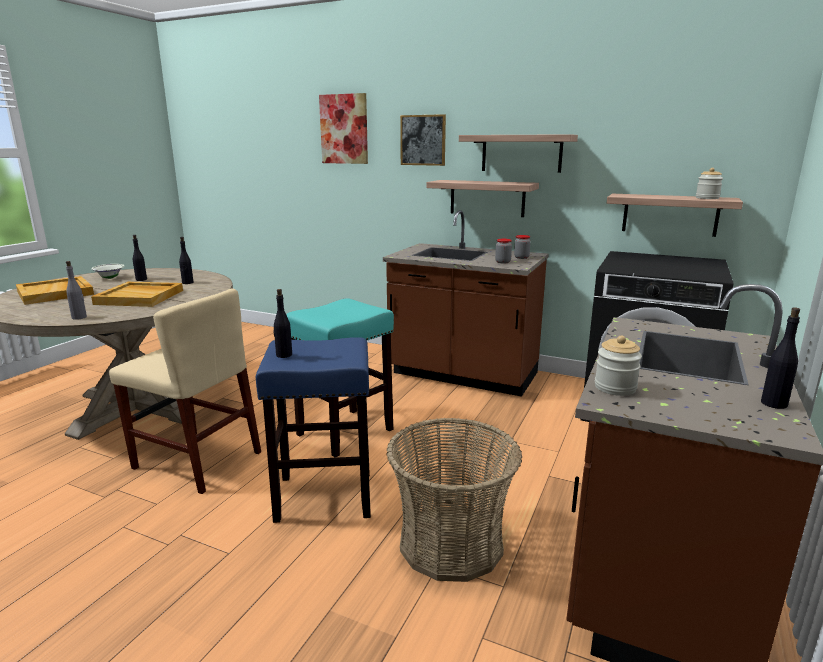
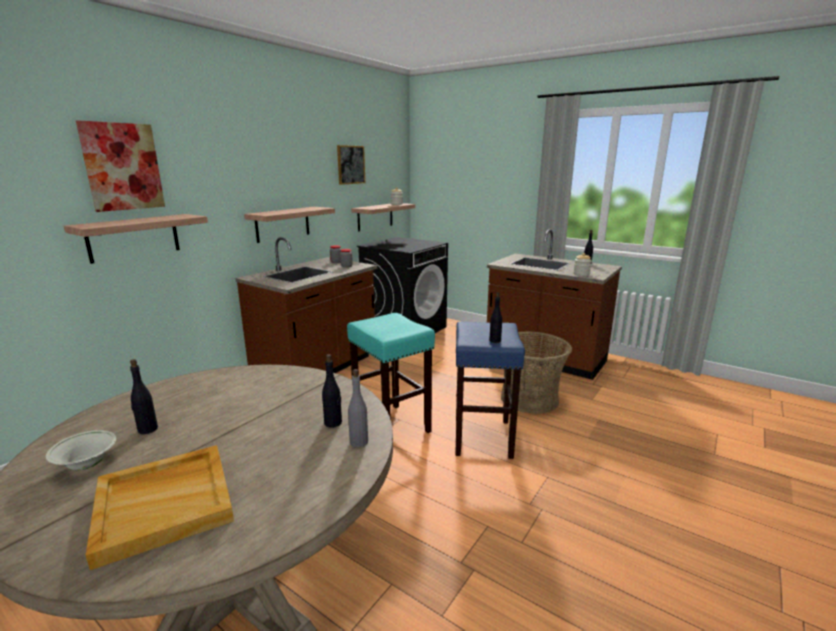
camera: 80 degrees left, 0 degrees up
beige tray [91,282,183,307] -> none
beige chair [109,288,261,494] -> none
black bottle [179,237,193,284] -> black bottle moved to [322,354,342,428]
picture [400,114,446,166] -> picture moved to [337,145,365,185]
shelf [459,134,578,173] -> shelf moved to [64,214,208,264]

